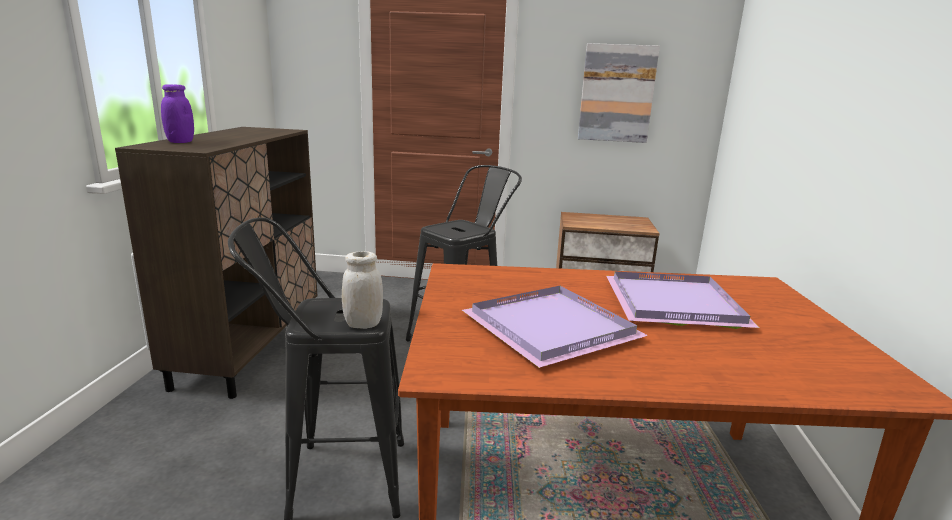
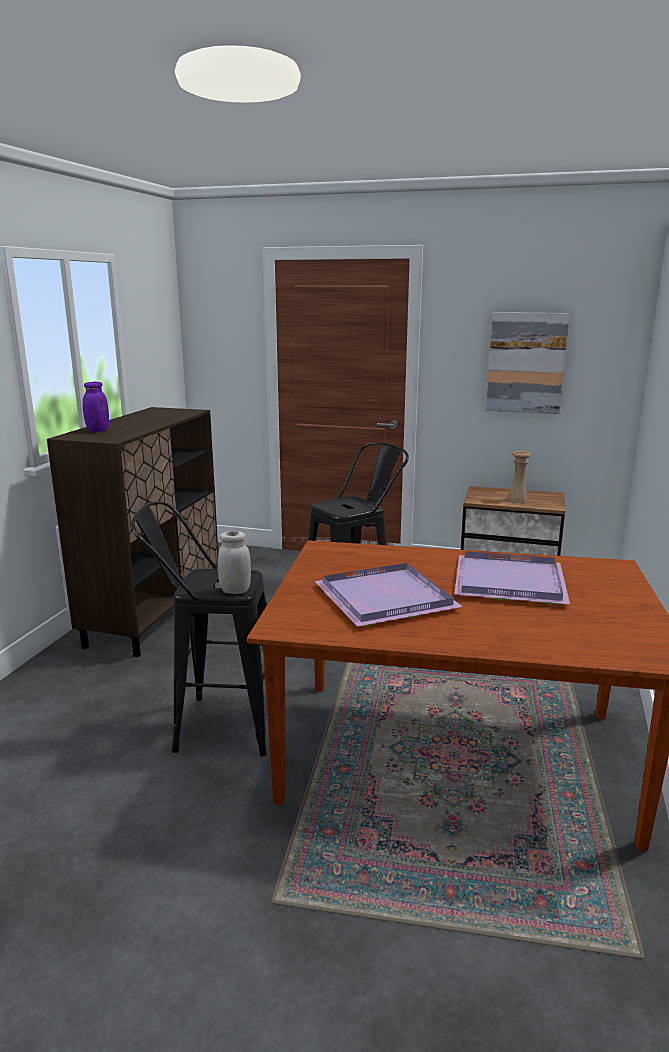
camera: 10 degrees right, 0 degrees up
none -> beige vase [507,451,531,503]

